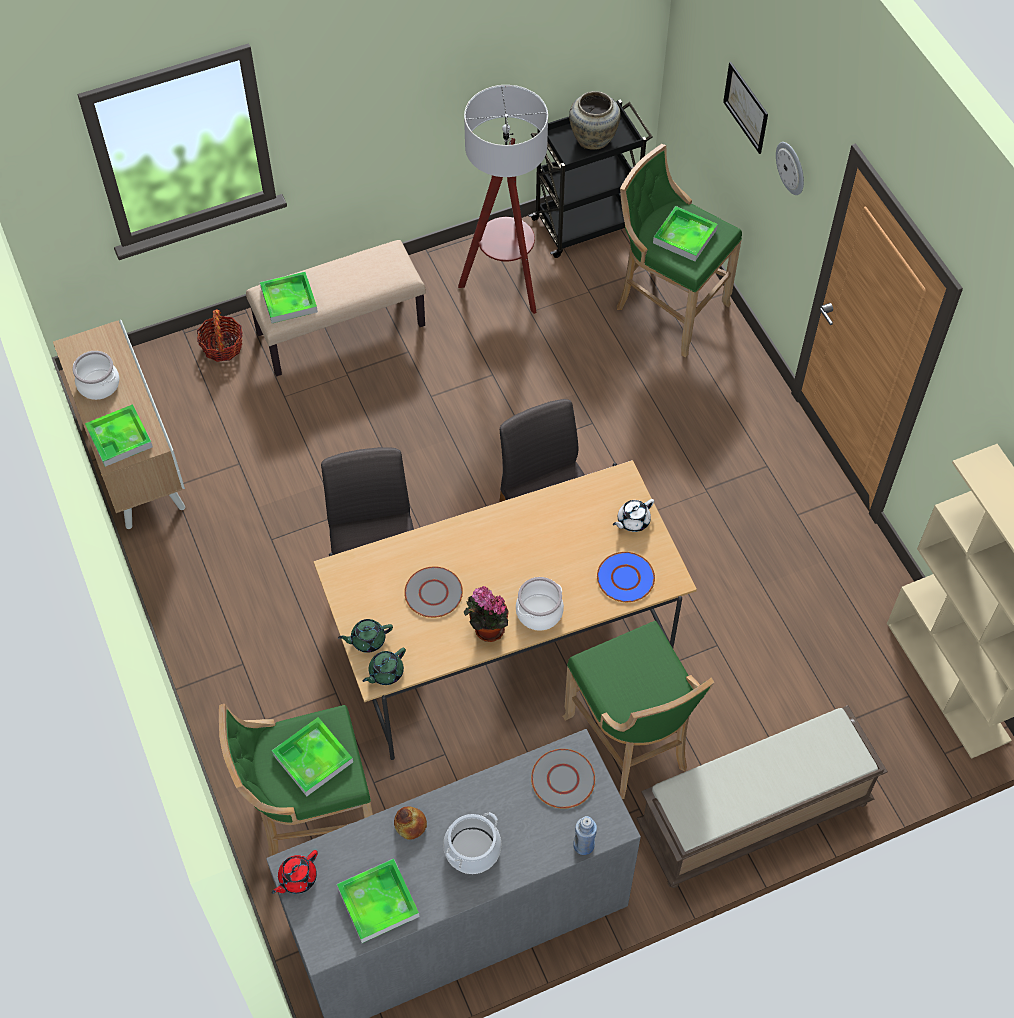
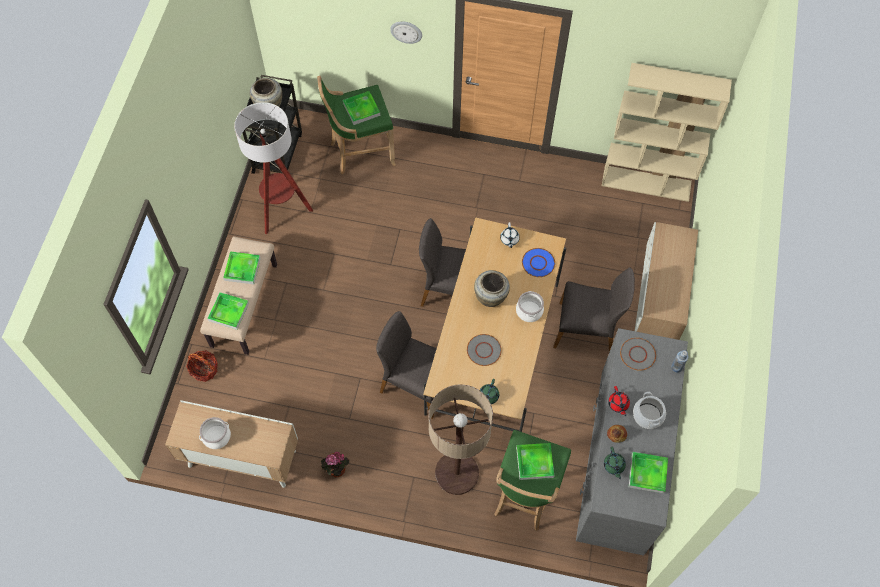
camera: 55 degrees left, 5 degrees up
tray [85,404,153,467] -> tray moved to [223,251,261,284]
red teapot [272,850,318,894] -> red teapot moved to [608,386,630,416]
green teapot [363,648,406,685] -> green teapot moved to [604,447,626,480]
potted plant [464,586,509,642] -> potted plant moved to [321,452,349,477]
green stool [563,621,714,799] -> grey chair [553,268,635,352]
brown bench [636,705,888,888] -> cabinet [634,222,698,340]
picture [723,62,768,154] -> none
none -> floor lamp [428,384,493,495]
none -> beige vase [474,270,510,307]

